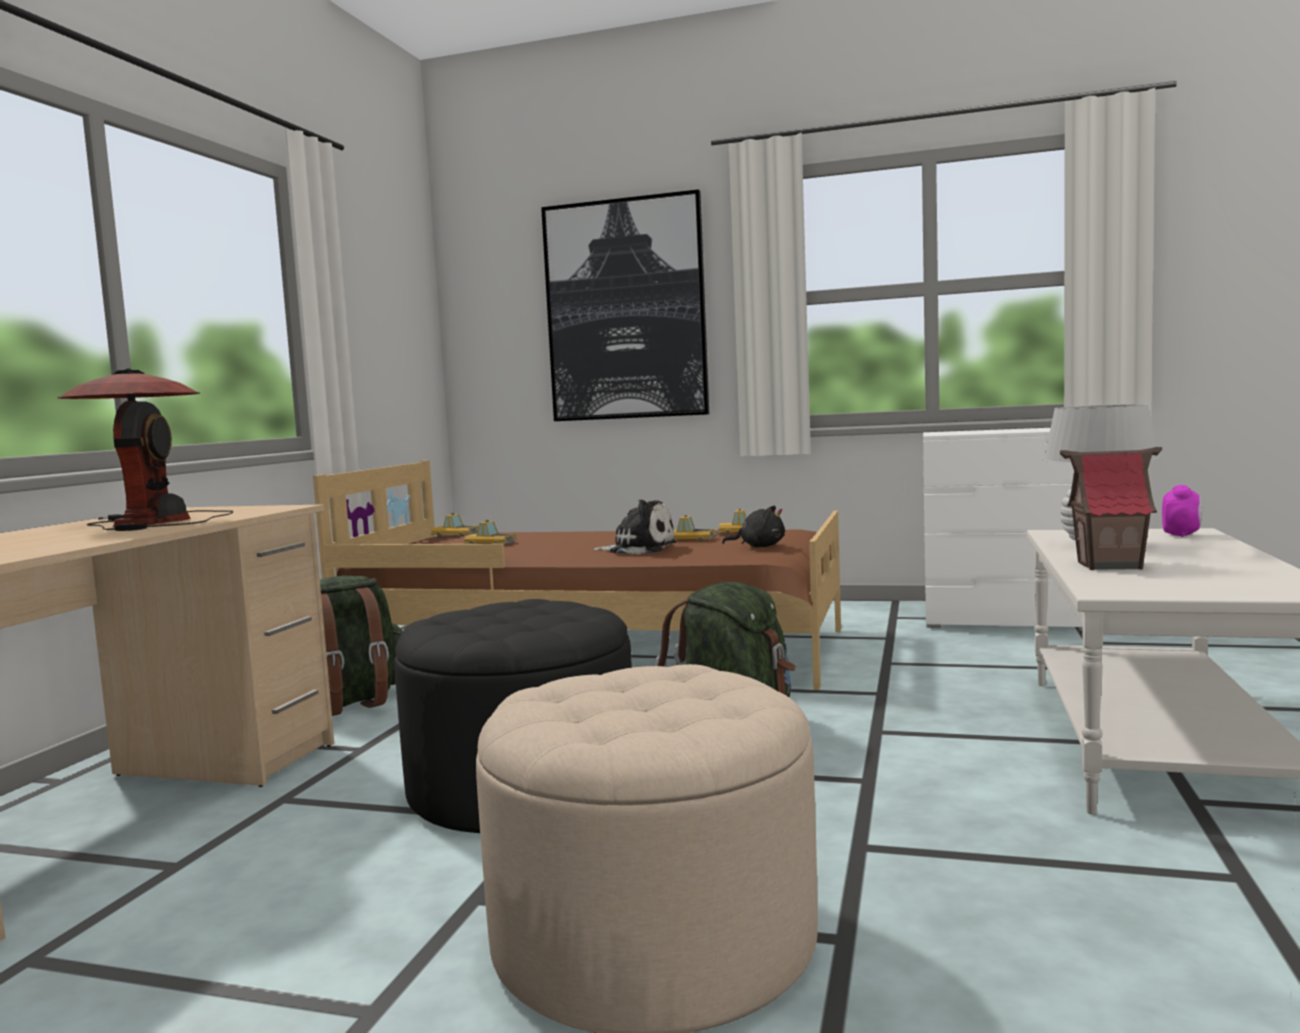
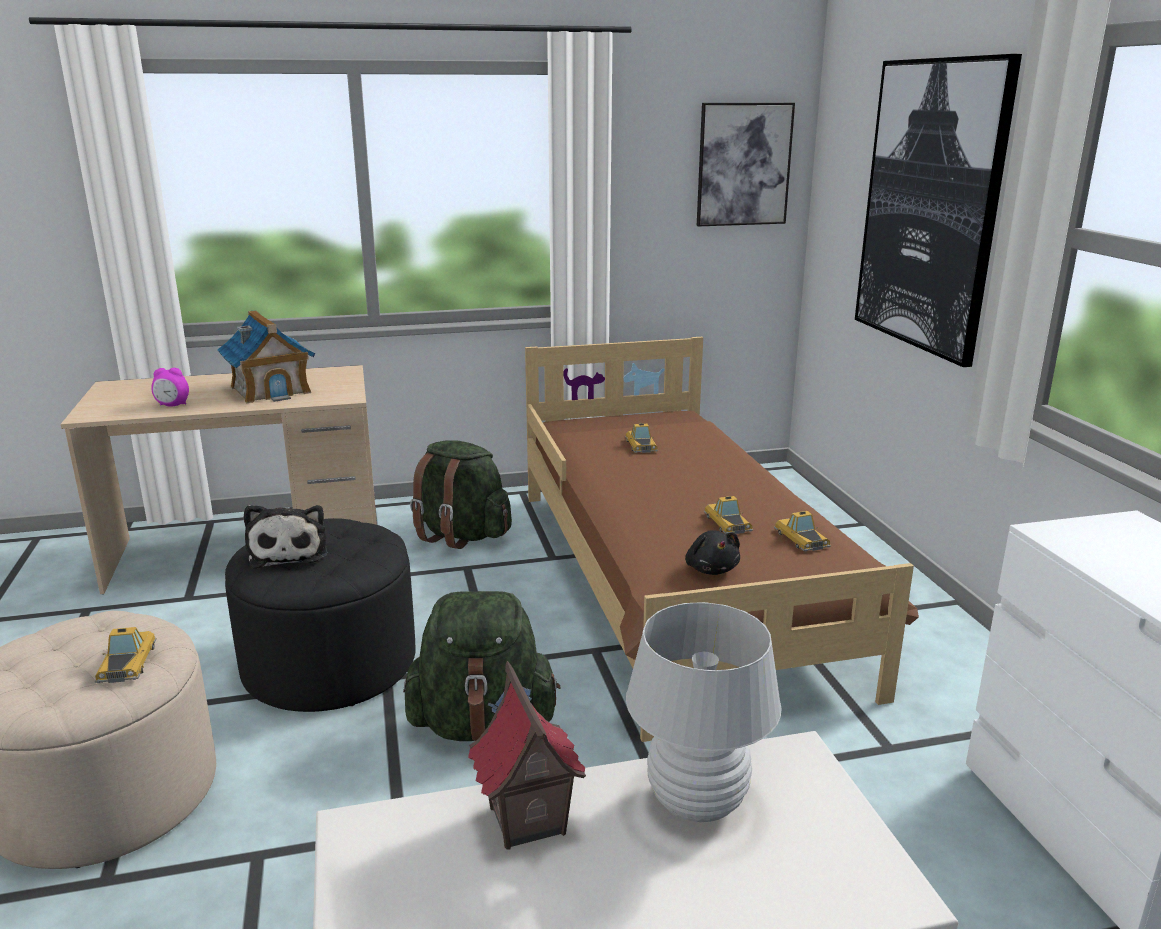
camera: 60 degrees right, 15 degrees up
table lamp [57,368,233,531] -> toy house [217,310,315,403]
toy car [431,513,479,537] -> toy car moved to [95,627,157,683]
plush toy [592,499,676,555] -> plush toy moved to [244,505,327,569]
alarm clock [1162,485,1202,537] -> alarm clock moved to [151,368,189,407]
none -> picture [697,103,795,226]

